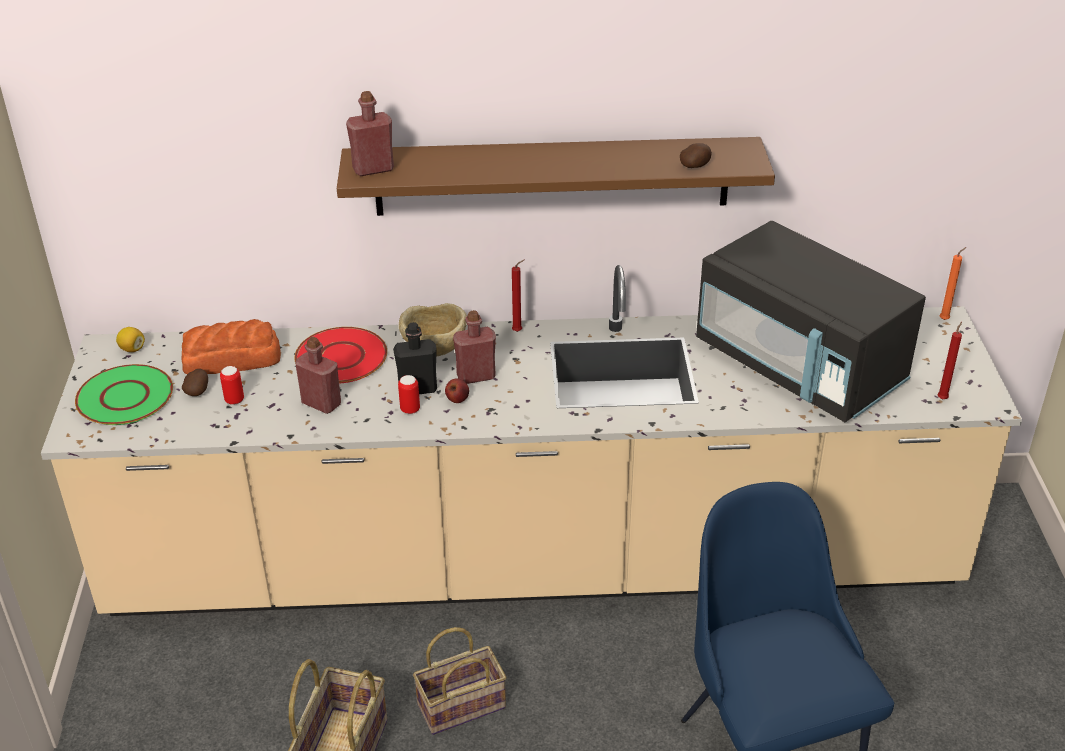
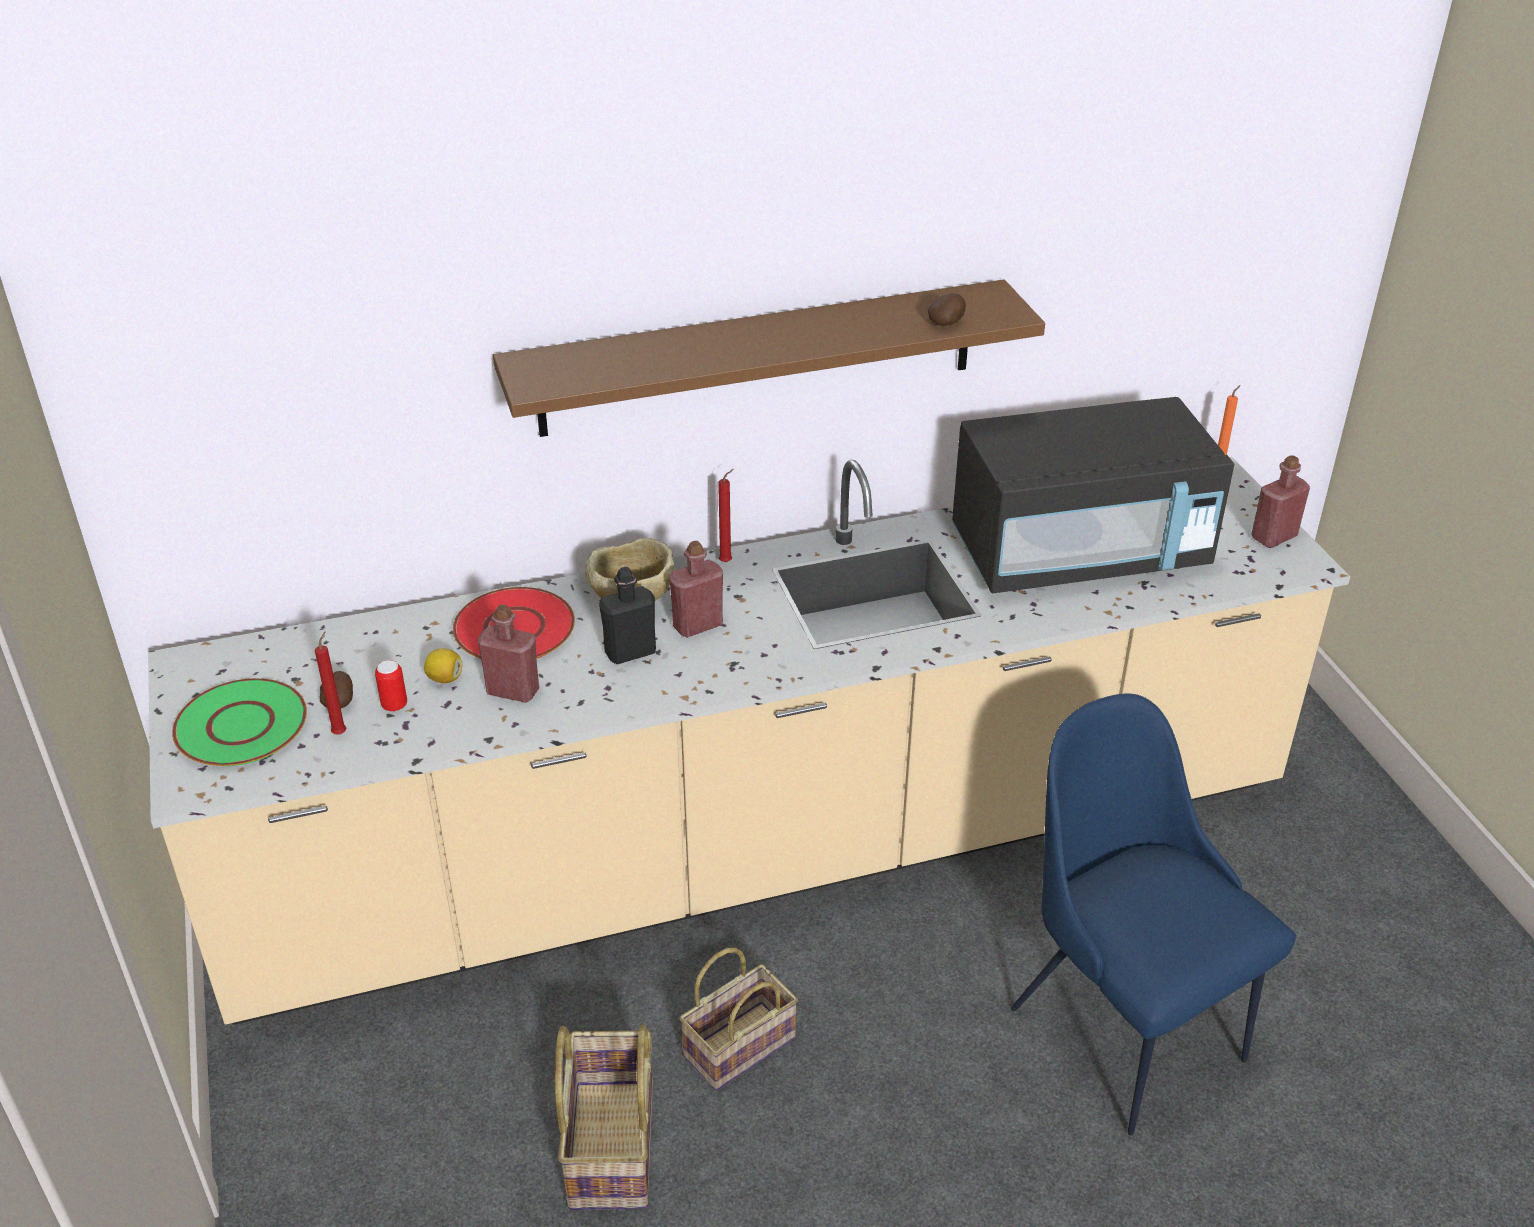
camera: 15 degrees left, 0 degrees up
lemon [116,327,145,352] -> lemon moved to [424,648,463,683]
bread [181,319,281,374] -> none
red bottle [346,91,394,176] -> red bottle moved to [1251,455,1310,548]
can [398,375,420,414] -> none
apple [445,379,469,403] -> none
black microwave [696,221,926,422] -> black microwave turned 45 degrees counterclockwise [952,397,1234,594]
red candle [937,322,962,399] -> red candle moved to [315,631,346,734]

